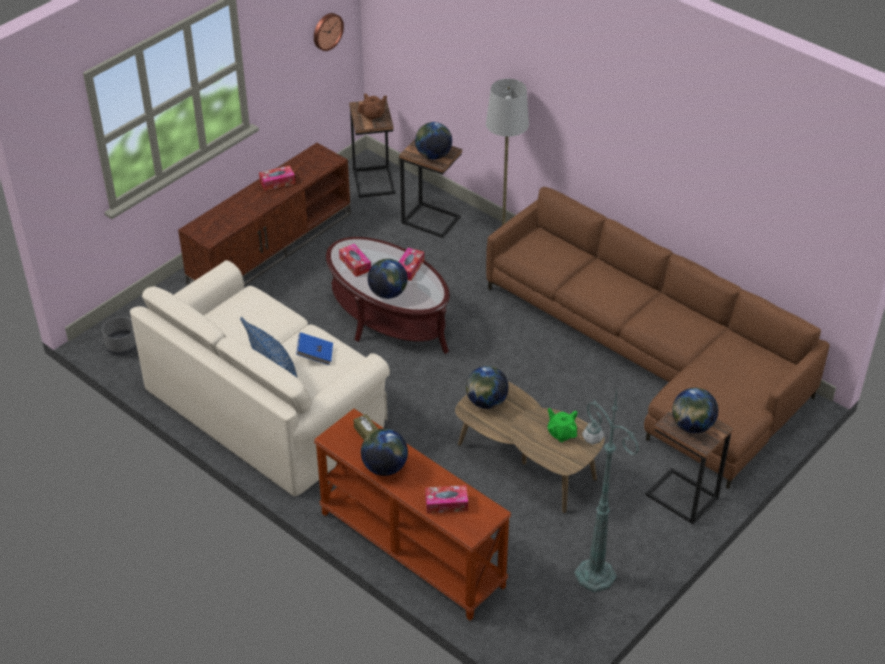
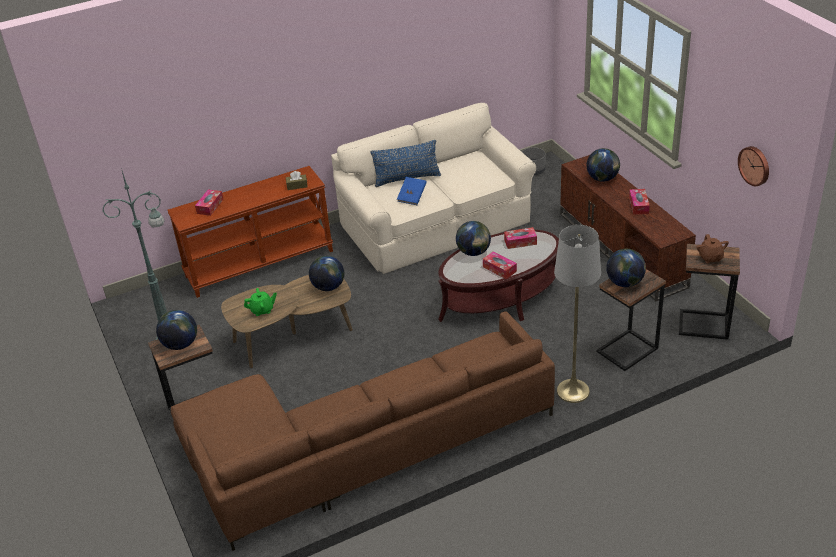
camera: 115 degrees right, 5 degrees down
globe [361,429,408,476] -> globe moved to [587,148,620,182]

